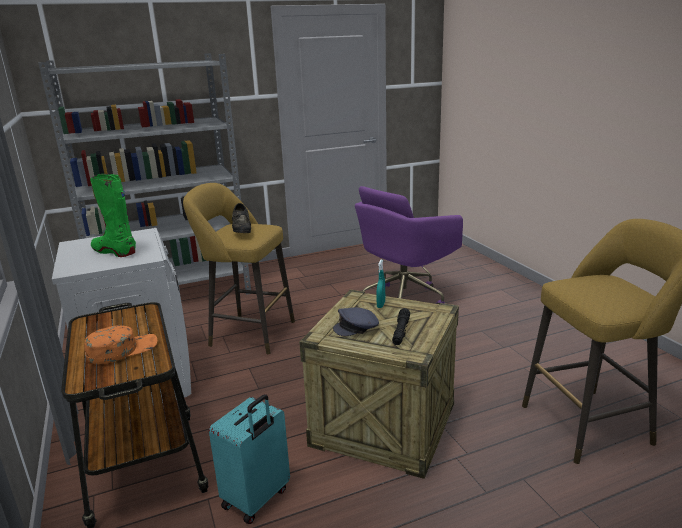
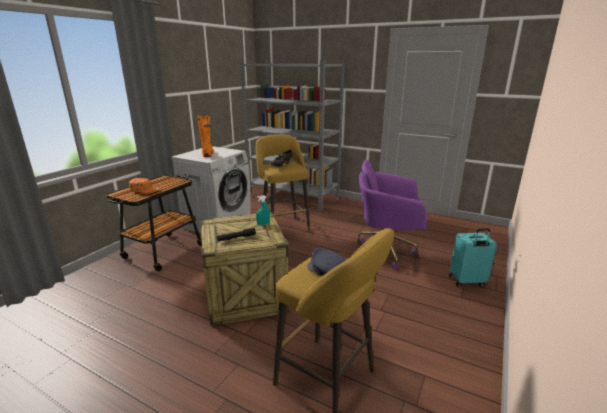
camera: 50 degrees right, 0 degrees up
green boot [90,174,136,257] -> orange boot [197,115,214,157]
turquoise suitcase [209,394,290,524] -> turquoise suitcase moved to [449,228,497,287]
grey cap [333,307,379,336] -> grey cap moved to [308,248,346,275]

